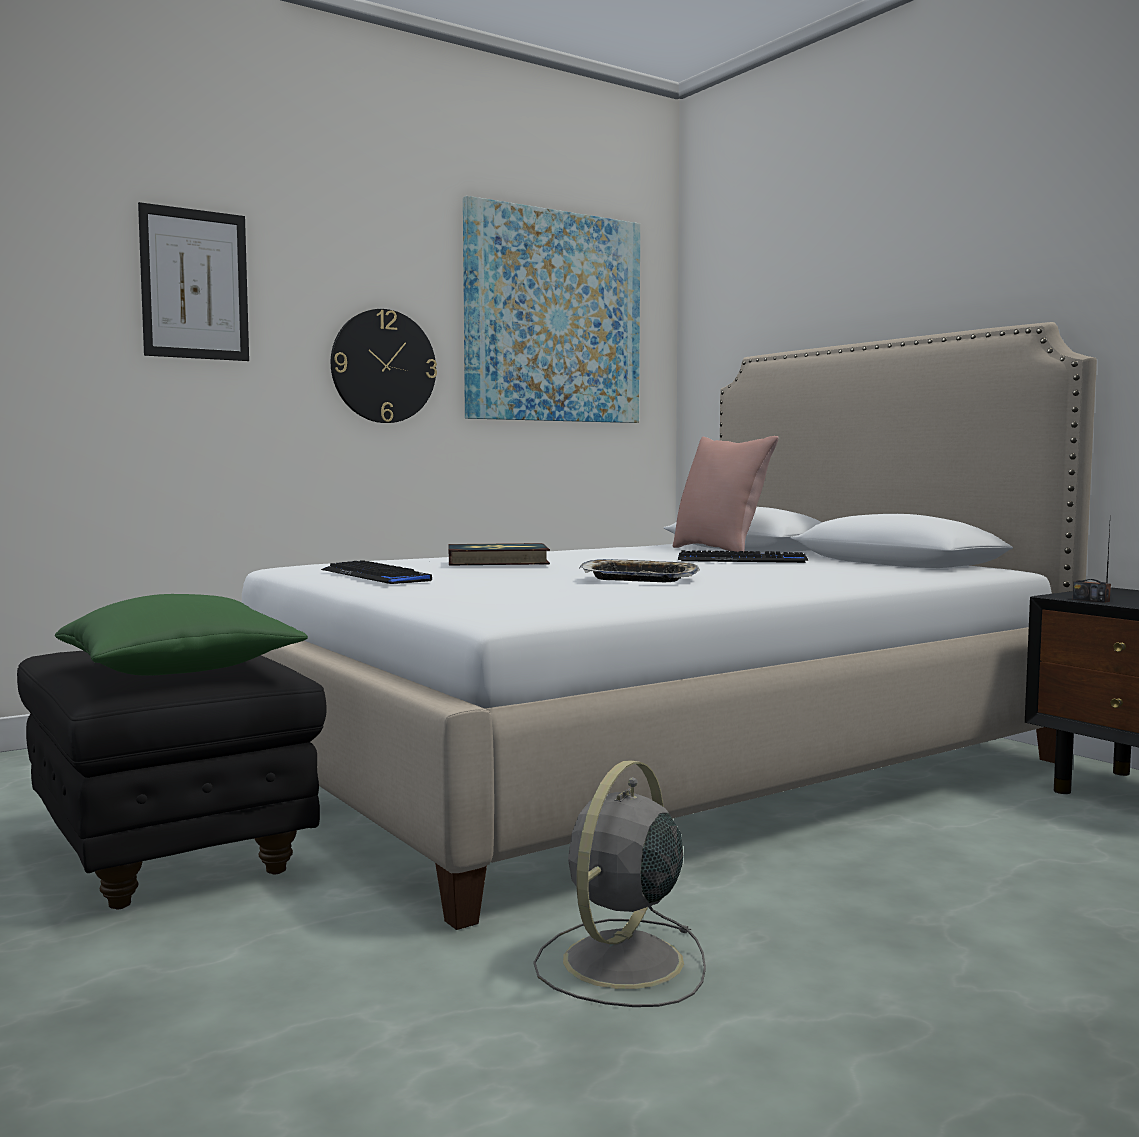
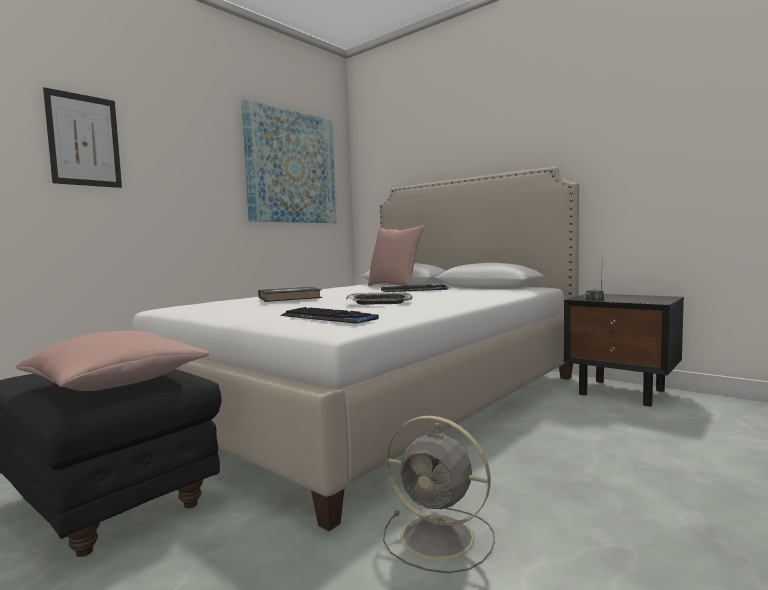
camera: 15 degrees left, 0 degrees up
green pillow [55,594,308,676] -> pink pillow [16,331,209,391]
keyboard [321,560,432,584] -> keyboard moved to [280,307,379,324]
wall clock [331,309,437,423] -> none
grey fan [534,760,706,1007] -> grey fan turned 75 degrees counterclockwise [383,416,495,573]

